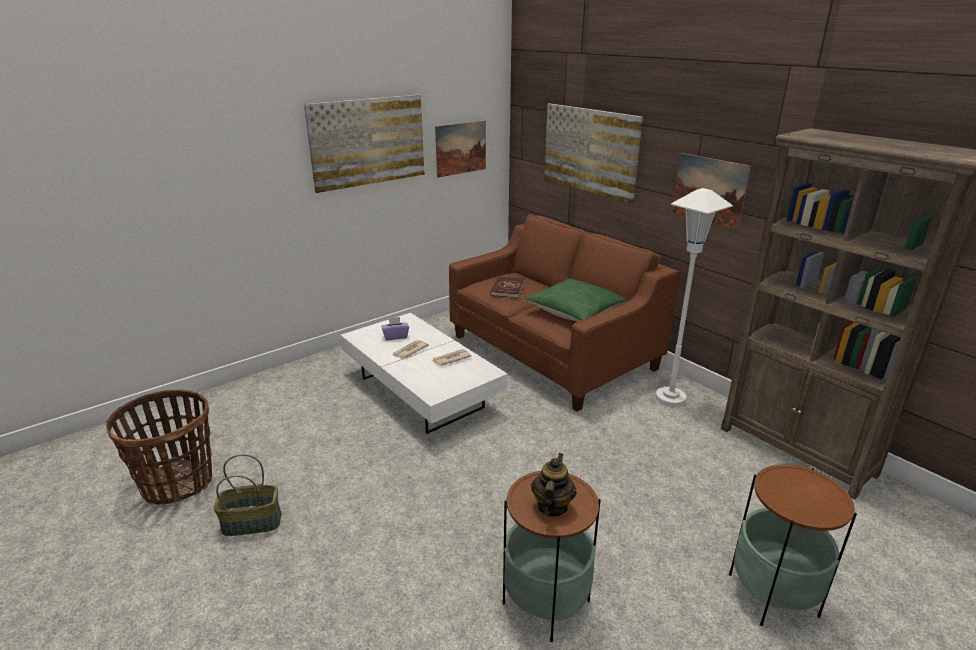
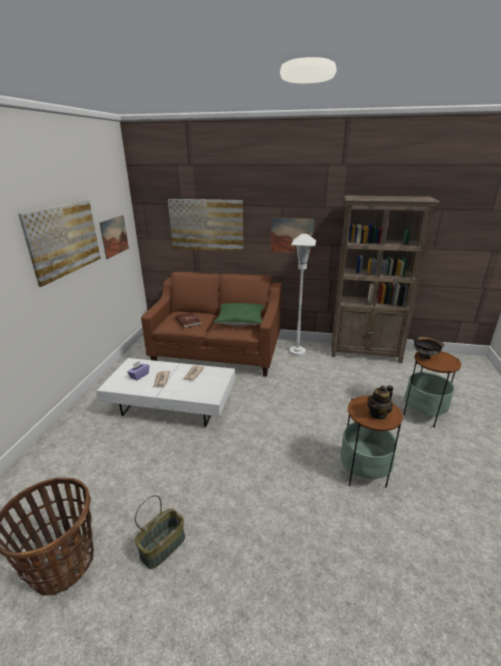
camera: 40 degrees left, 0 degrees up
teapot [531,453,577,516] -> teapot turned 105 degrees counterclockwise [367,385,393,420]
none -> black bowl [414,336,444,359]

